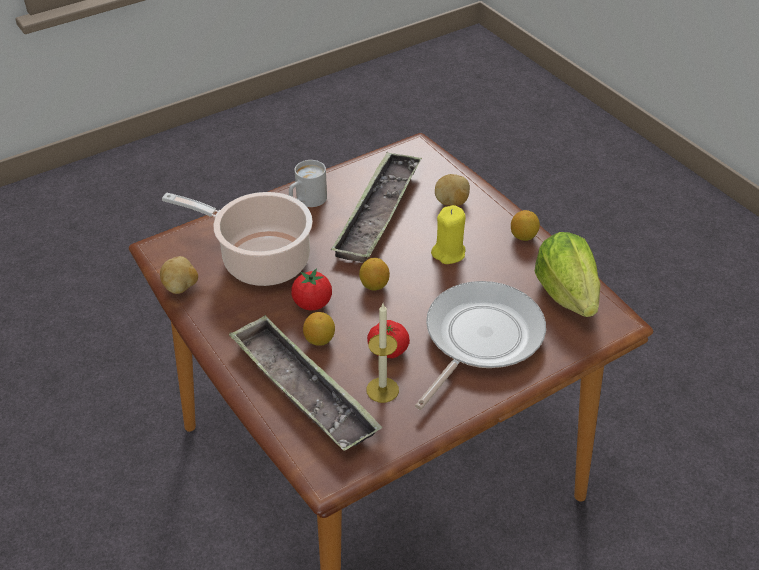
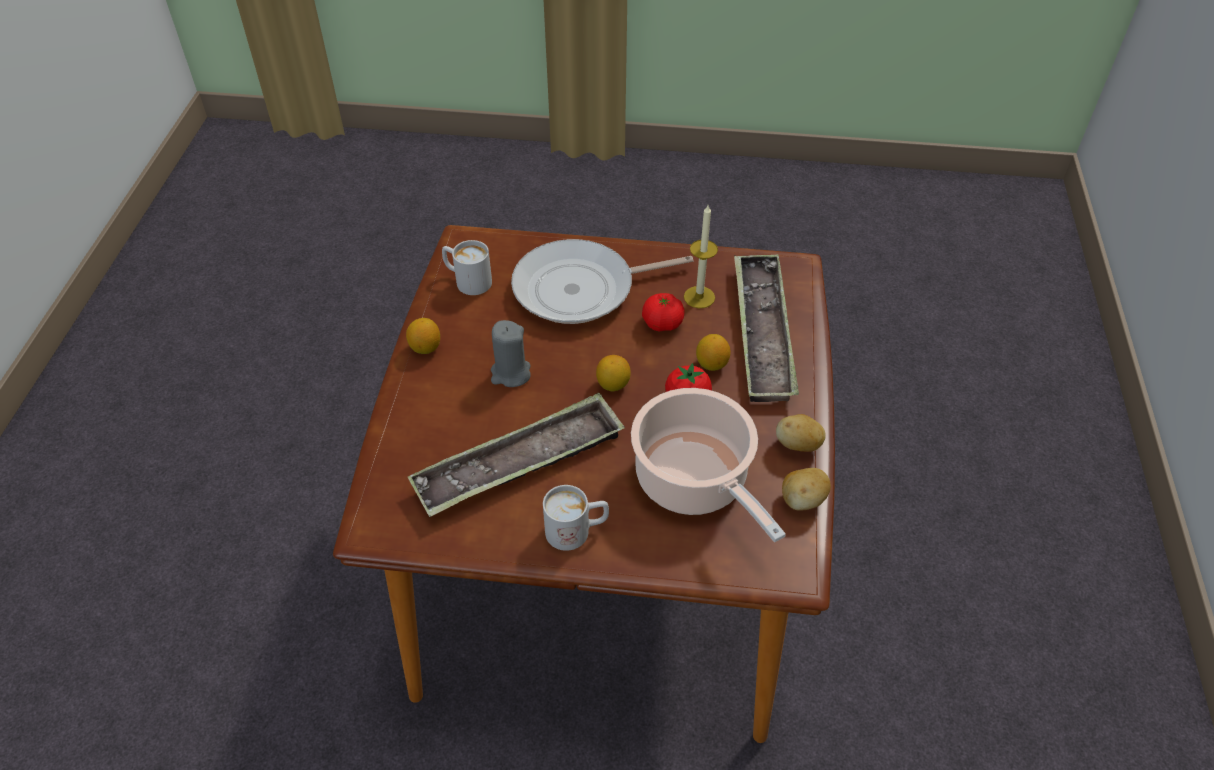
camera: 140 degrees left, 5 degrees up
yellow candle [431,205,466,264] -> grey candle [491,320,531,387]
potato [435,174,470,206] -> potato moved to [776,414,826,452]
lettuce [535,232,601,317] -> white mug [442,240,492,295]

